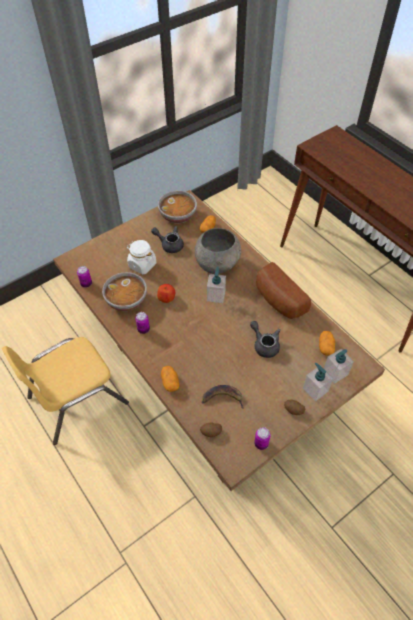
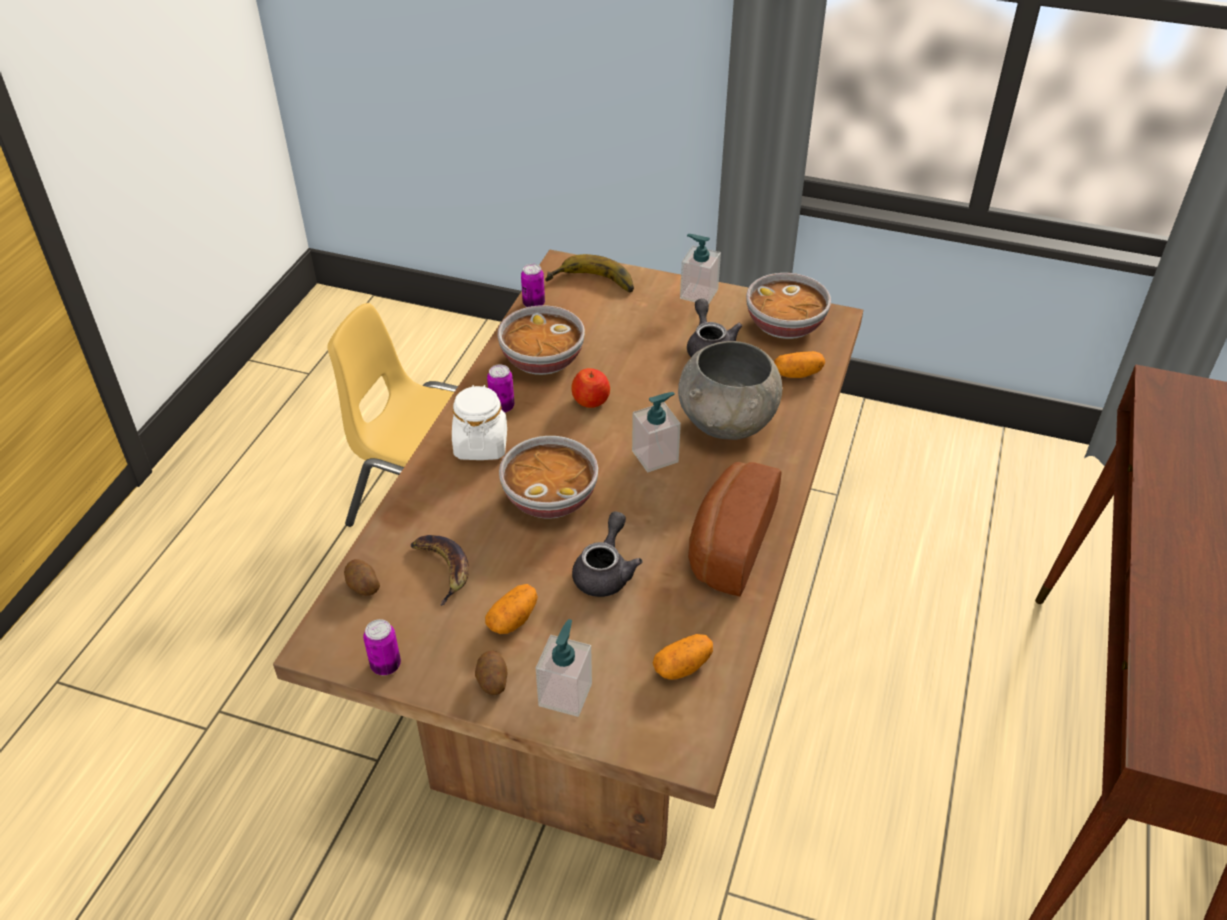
camera: 55 degrees right, 10 degrees down
white jar [127,240,156,274] -> white jar moved to [452,385,507,460]
potato [161,366,179,392] -> potato moved to [485,584,538,634]
soap dispenser [324,349,354,384] -> soap dispenser moved to [680,234,721,305]
none -> bowl [499,436,598,519]
none -> banana [545,254,634,292]

